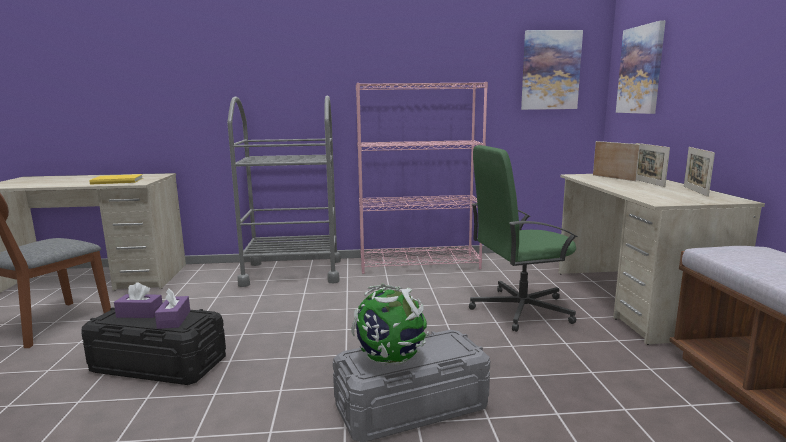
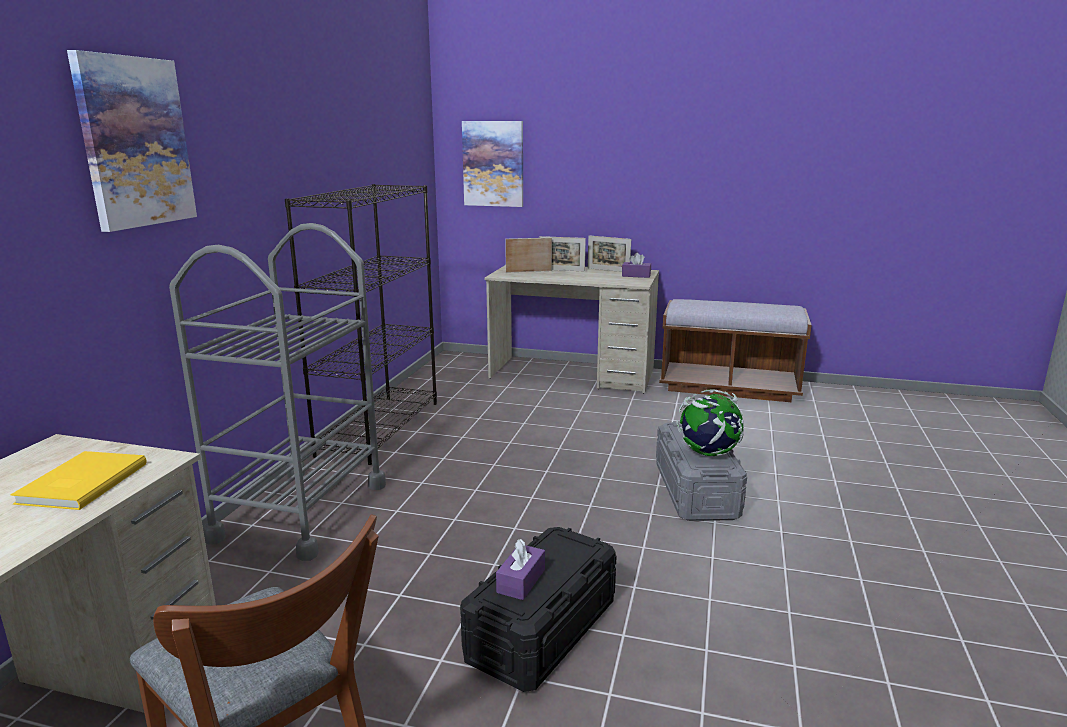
camera: 70 degrees left, 5 degrees up
purple tissue box [155,288,190,329] -> purple tissue box moved to [622,253,651,278]
pink bookcase [356,82,488,274] -> black bookcase [285,184,437,465]
green office chair [469,145,578,332] -> none
picture [521,30,583,110] -> picture moved to [67,50,197,232]

